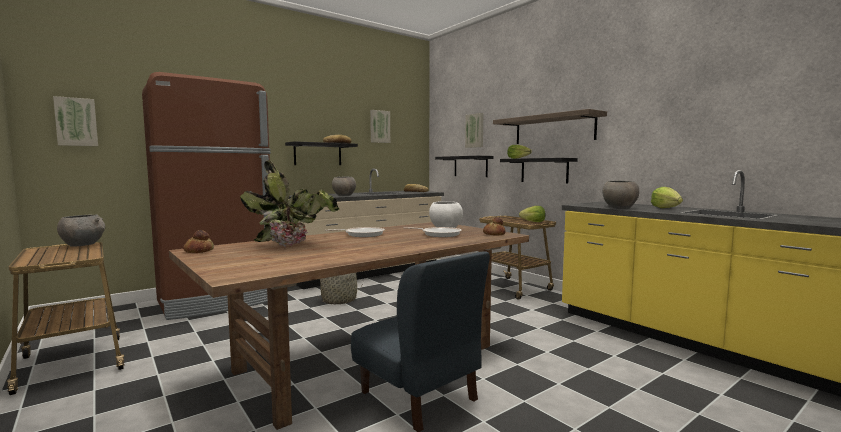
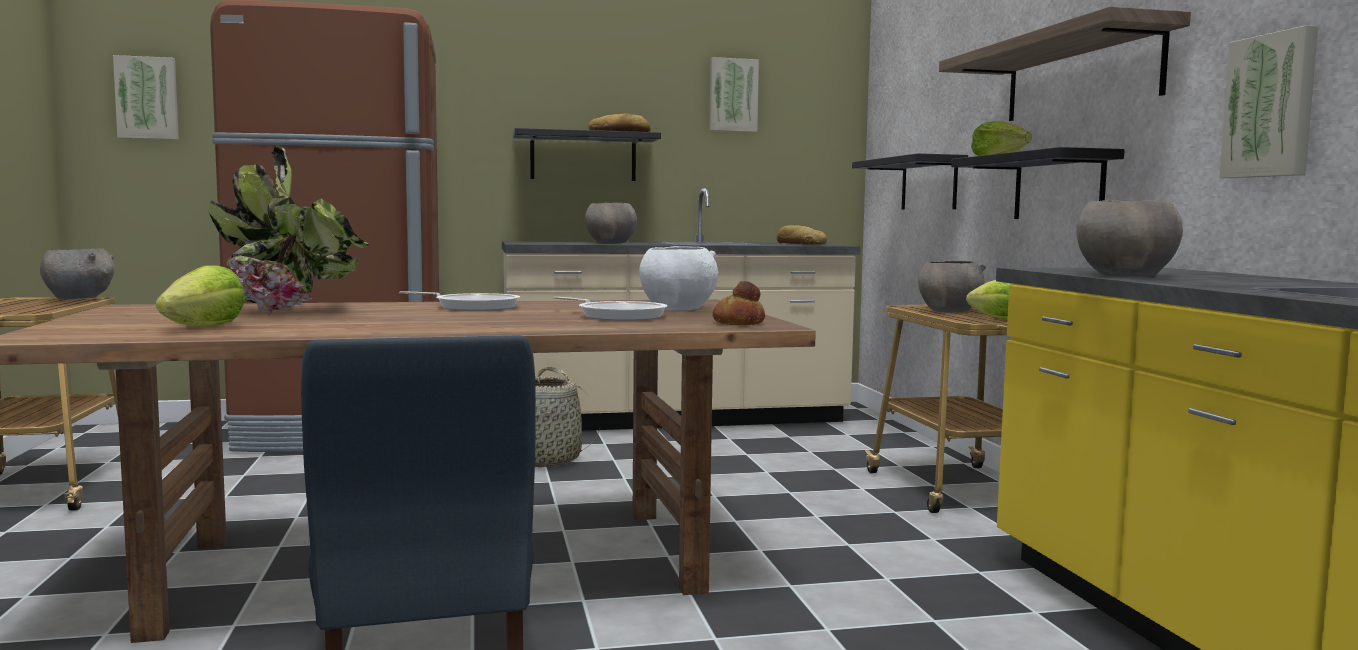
camera: 25 degrees right, 0 degrees up
bread [183,230,214,253] -> none
picture [465,113,483,148] -> picture moved to [1219,25,1318,178]
lettuce [651,187,683,208] -> lettuce moved to [156,265,245,326]
none -> grey bowl [918,260,986,312]

